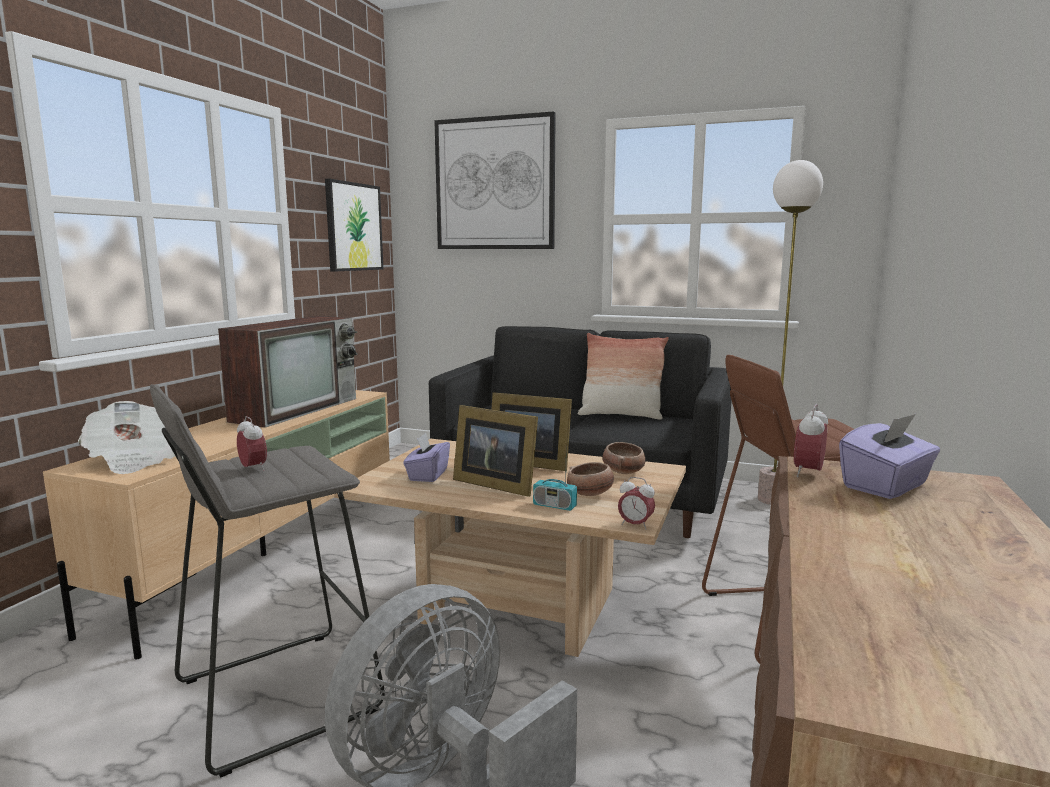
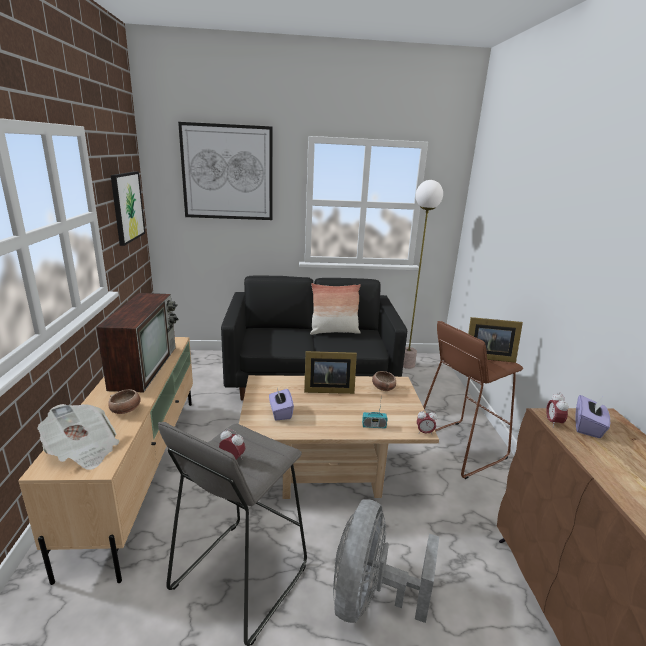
camera: 25 degrees left, 10 degrees up
picture frame [453,405,538,497] -> picture frame moved to [468,317,523,363]
bowl [567,462,614,496] -> bowl moved to [108,389,141,414]

